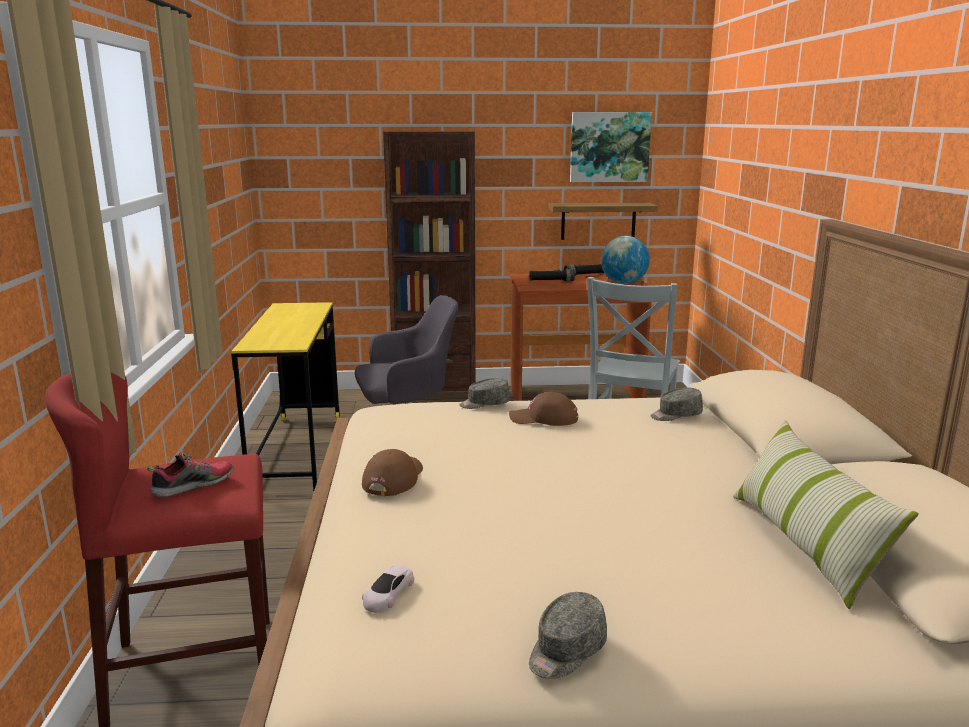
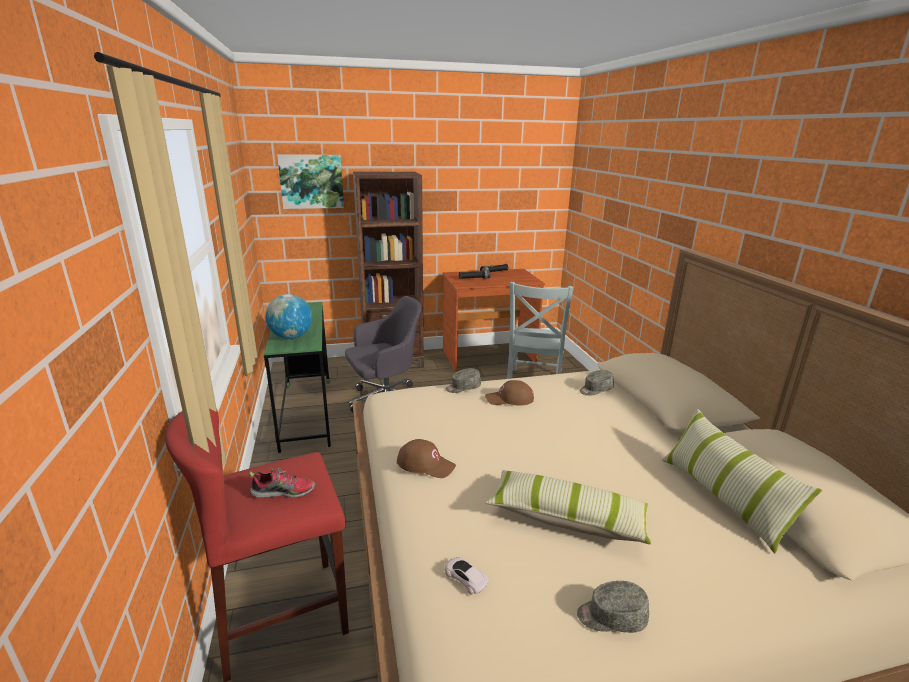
camera: 10 degrees left, 5 degrees up
shoe [147,453,234,497] -> shoe turned 45 degrees clockwise [249,468,315,498]
yellow desk [231,302,340,491] -> green desk [264,302,331,453]
brown cap [362,449,423,496] -> brown cap turned 105 degrees clockwise [397,439,456,478]
white toy car [362,565,414,613] -> white toy car turned 120 degrees clockwise [445,557,489,595]
grey cap [529,592,607,679] -> grey cap turned 60 degrees clockwise [577,581,649,633]
shelf [549,203,658,240] -> none
picture [570,112,652,182] -> picture moved to [277,154,344,209]
globe [601,236,650,284] -> globe moved to [265,294,312,339]
none -> pillow [485,470,651,544]

